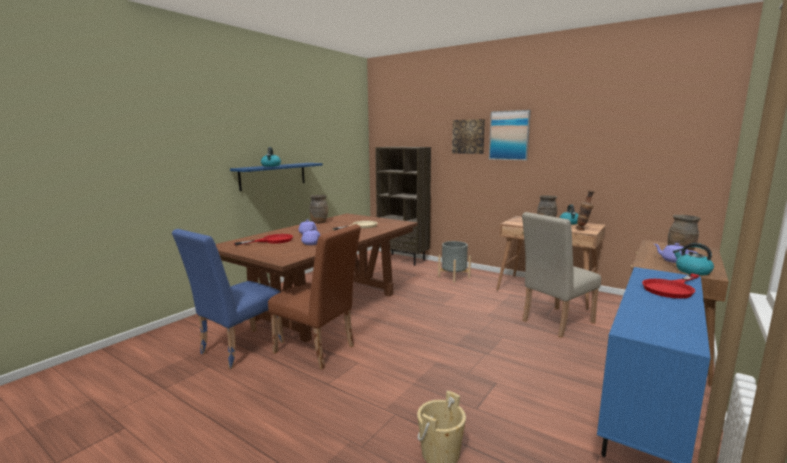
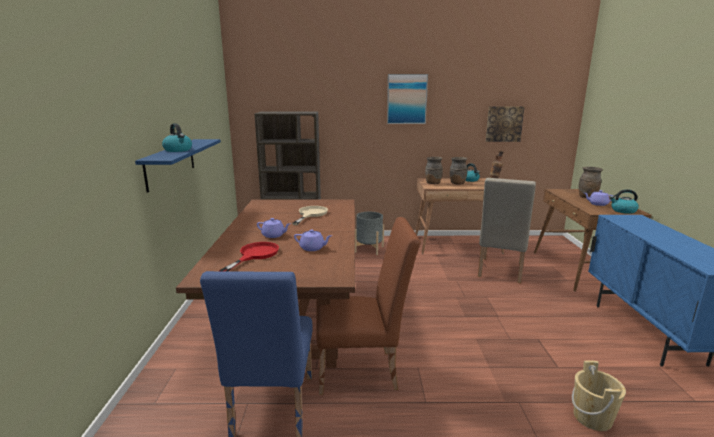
camera: 35 degrees left, 5 degrees up
brown vase [309,195,328,224] -> brown vase moved to [425,157,443,184]
picture [452,119,485,154] -> picture moved to [486,106,524,142]
red frying pan [642,273,699,299] -> none

